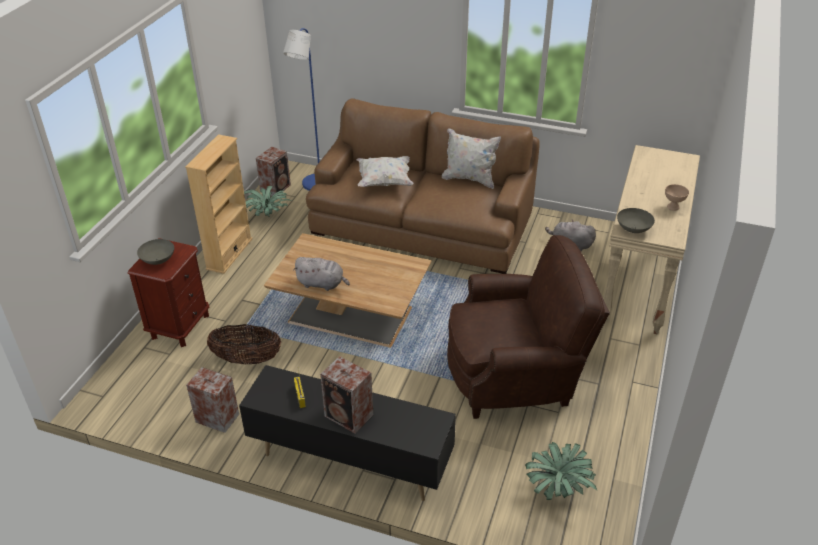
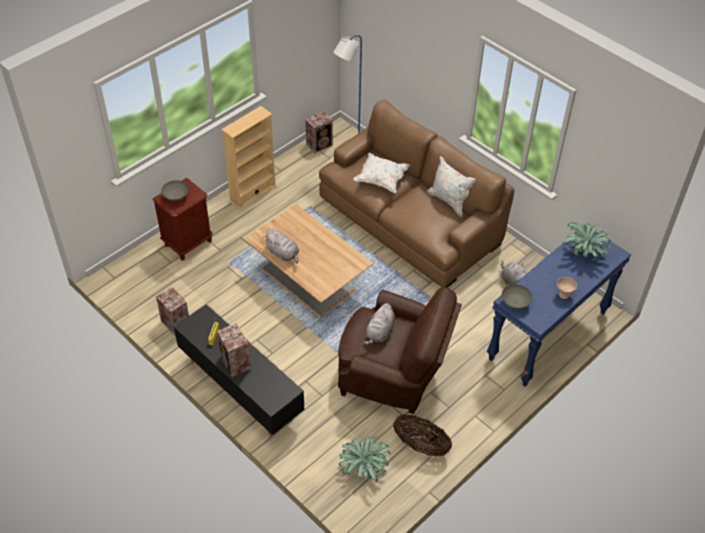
camera: 25 degrees right, 10 degrees up
basket [207,324,281,365] -> basket moved to [393,414,452,456]
potted plant [244,186,292,217] -> potted plant moved to [562,223,614,258]
beige console table [603,145,700,334] -> blue console table [487,225,631,387]
none -> grey plush toy [363,303,395,345]

